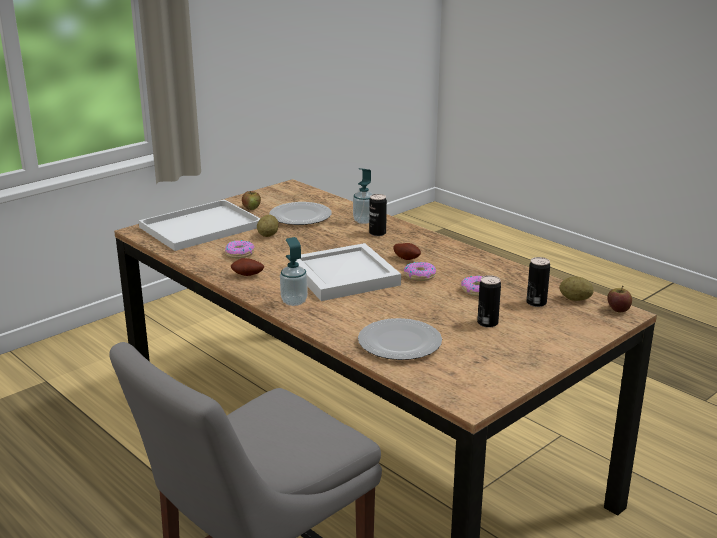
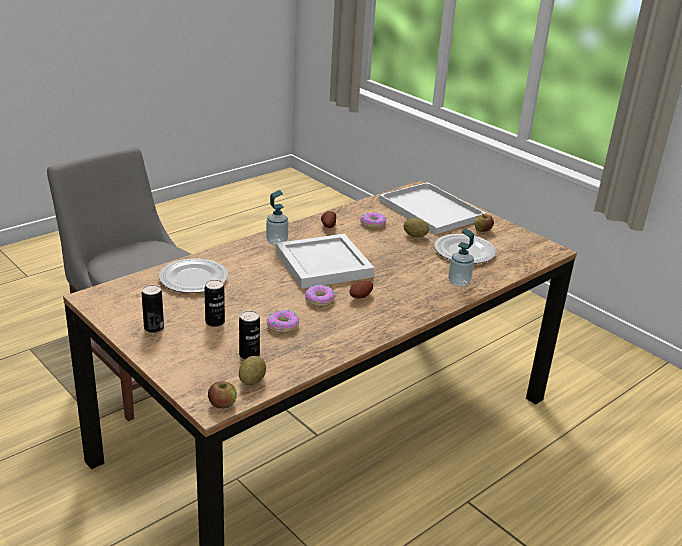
camera: 90 degrees right, 5 degrees up
can [369,194,387,236] -> can moved to [142,285,164,333]

